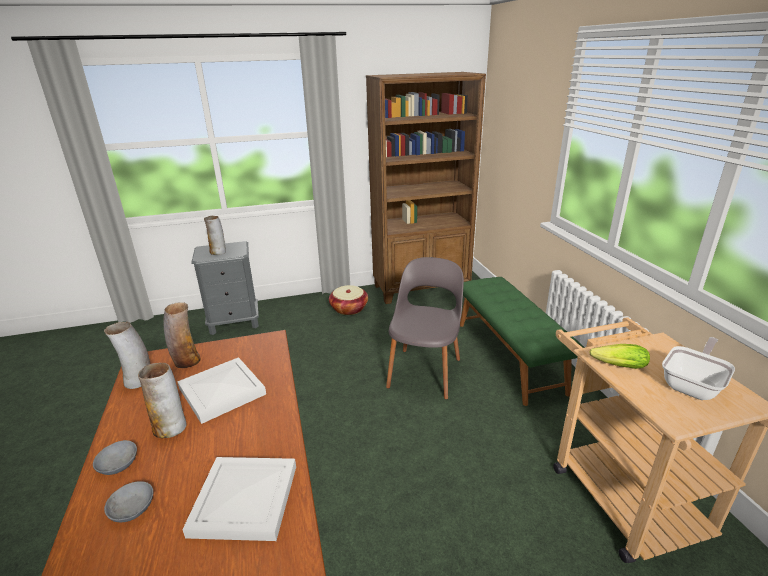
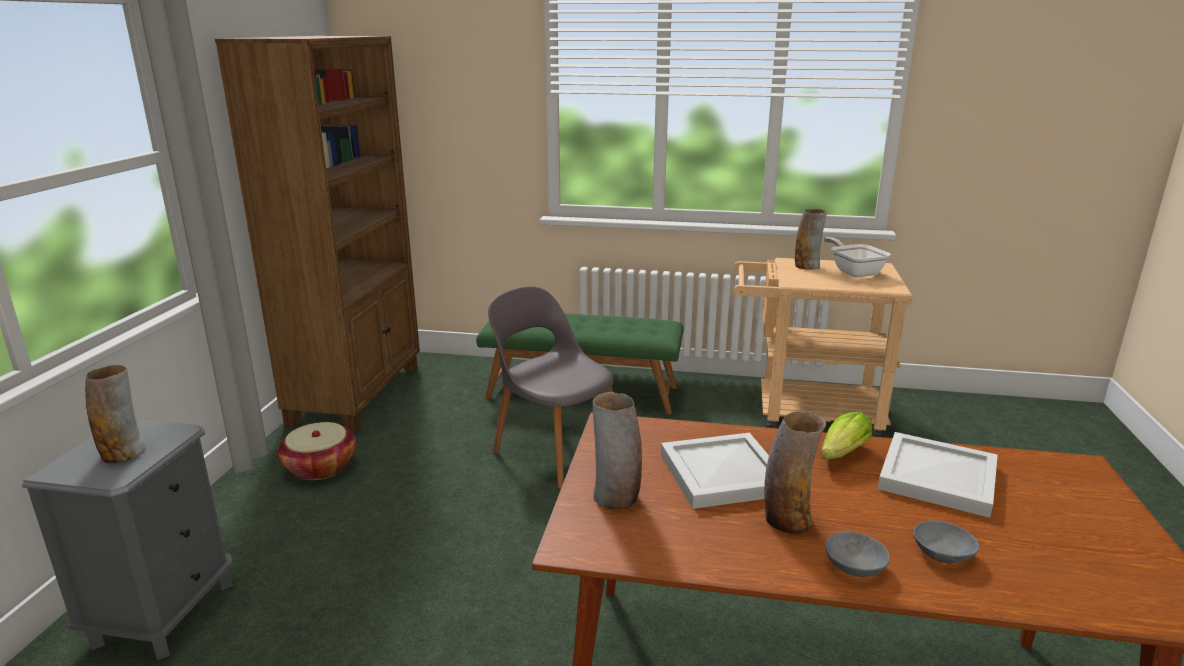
camera: 65 degrees left, 5 degrees down
vase [104,322,150,389] -> vase moved to [795,209,827,270]
lettuce [589,344,650,369] -> lettuce moved to [821,412,872,459]

